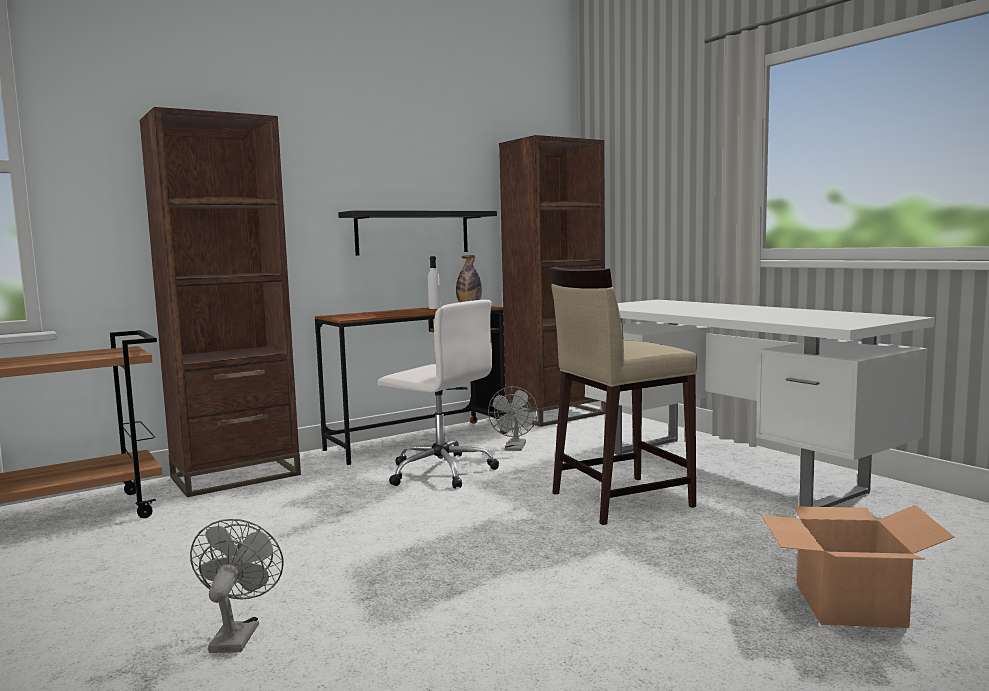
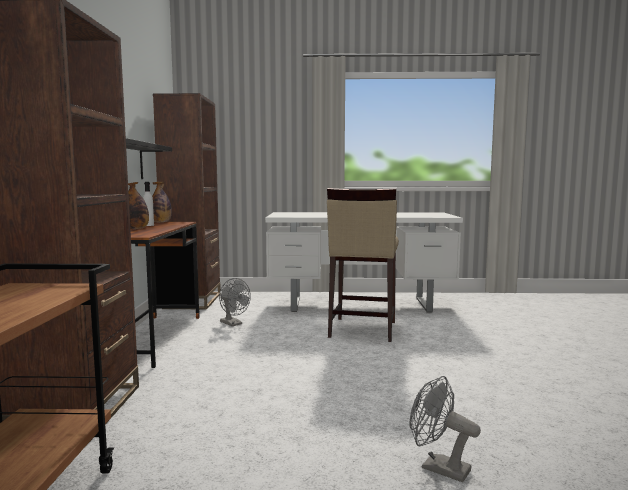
camera: 55 degrees left, 0 degrees up
white office chair [377,300,499,489] -> none
cardboard box [761,505,955,628] -> none
none -> bottle [128,182,149,229]

